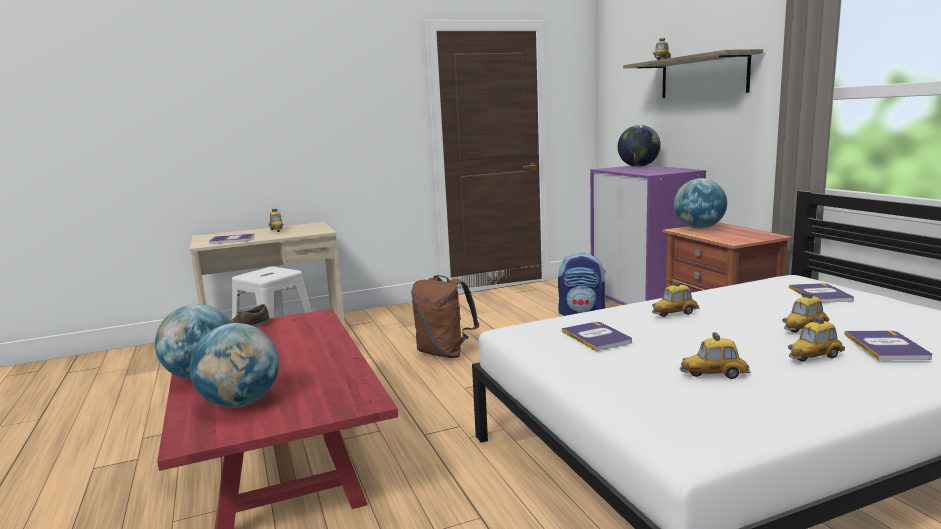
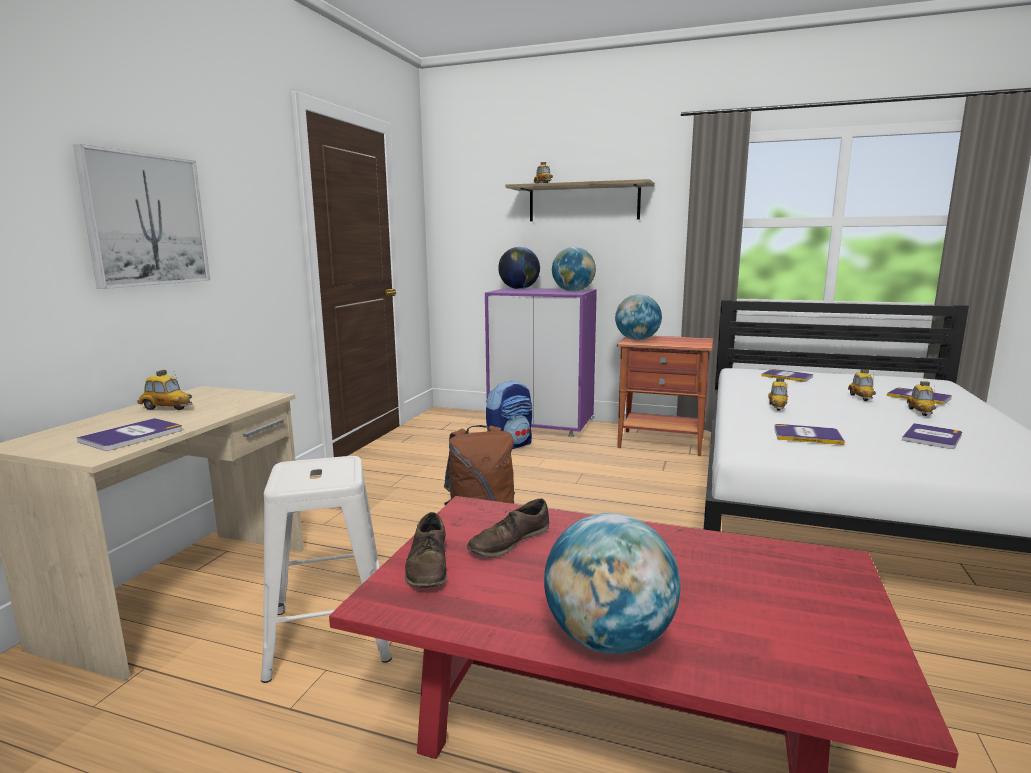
camera: 50 degrees left, 0 degrees up
globe [189,323,279,408] -> globe moved to [552,247,596,292]
toy car [680,332,751,379] -> book [902,423,962,449]
none -> picture [73,144,210,289]
none -> brown shoe [467,498,550,557]

